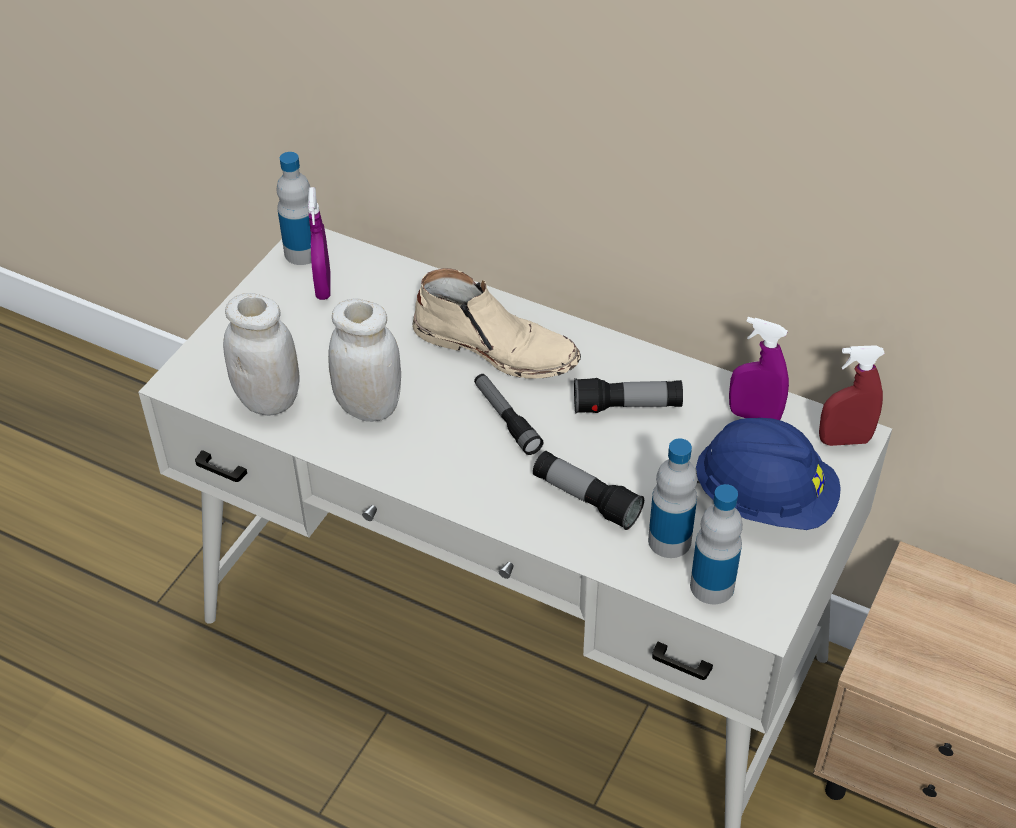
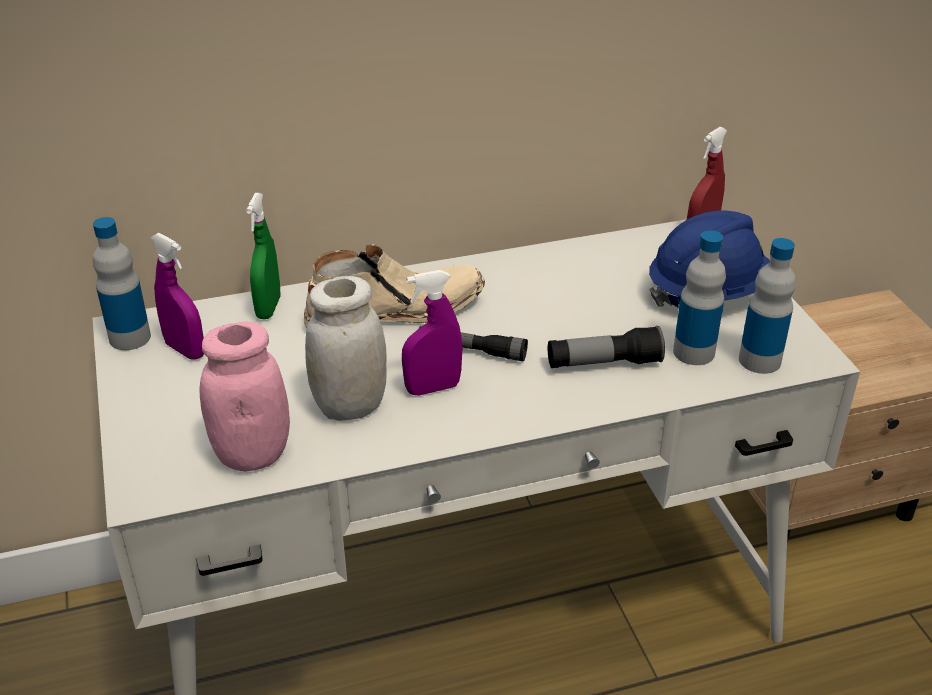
camera: 45 degrees left, 10 degrees down
white jar [223,293,299,416] -> pink jar [200,322,290,472]
flashlight [574,378,683,414] -> none
purple spray bottle [729,317,789,420] -> purple spray bottle moved to [402,270,462,396]
none -> green spray bottle [246,193,280,319]

